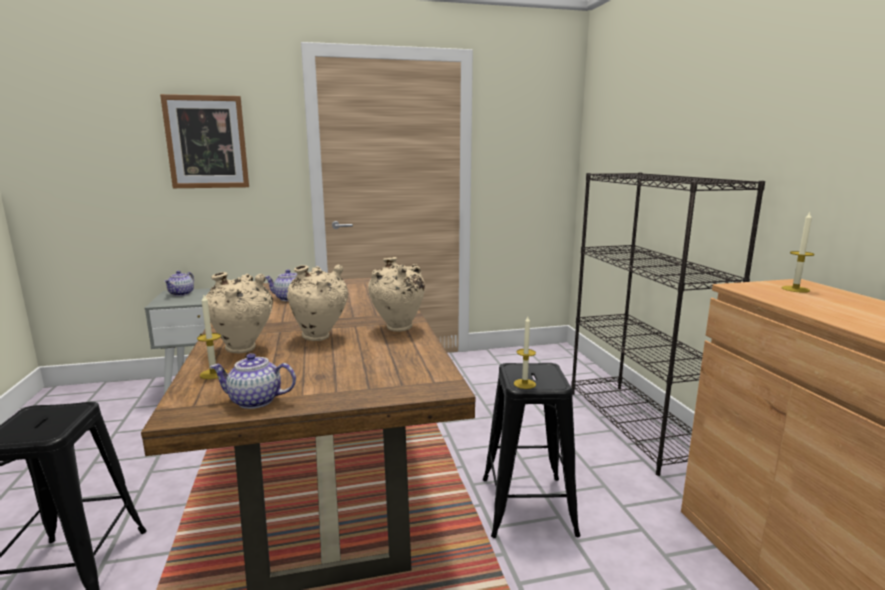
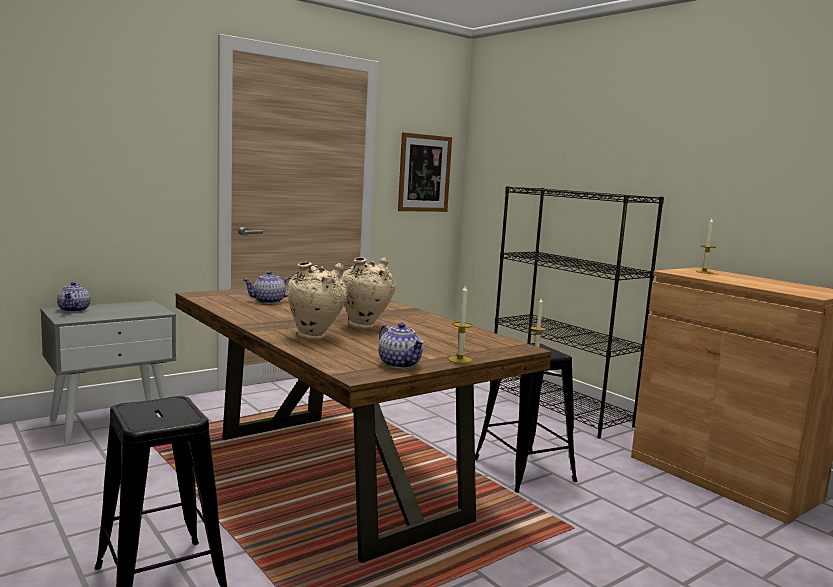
camera: 25 degrees left, 5 degrees down
picture [160,94,249,188] -> picture moved to [398,132,452,212]
candle [197,295,227,379] -> candle moved to [448,284,473,363]
teapot [210,353,296,409] -> teapot turned 105 degrees counterclockwise [379,322,424,369]
beige vase [368,257,425,332] -> none

